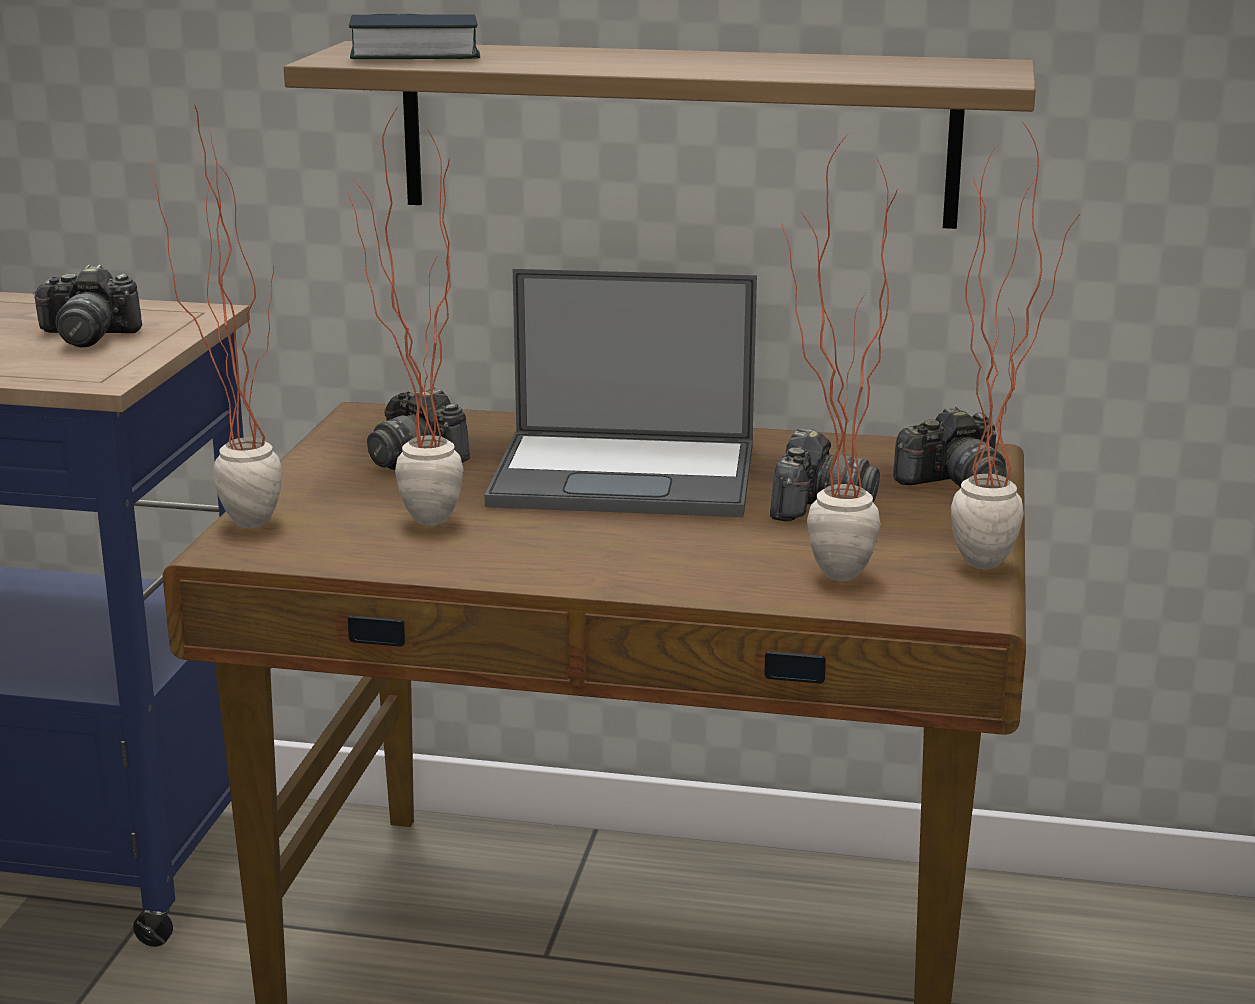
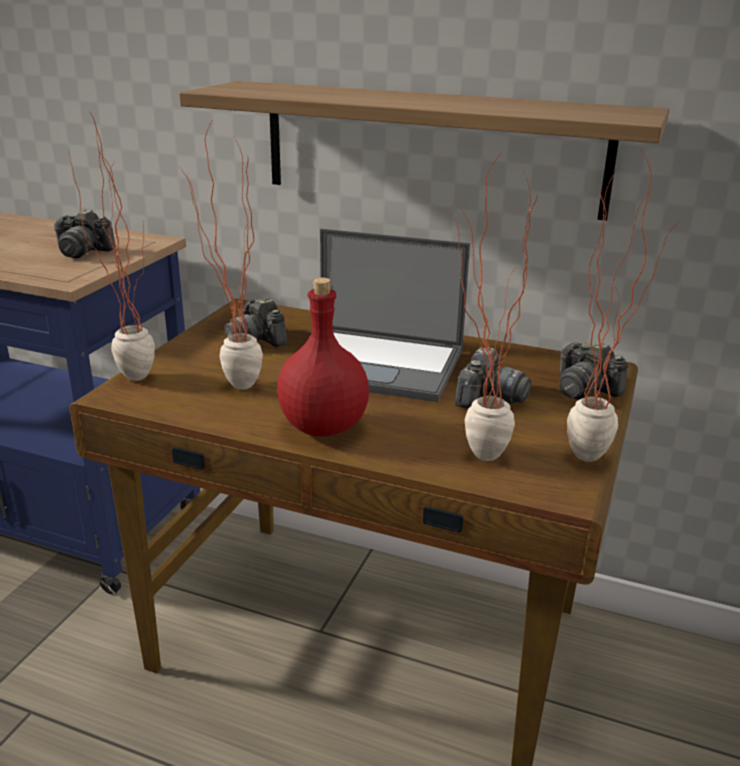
camera: 10 degrees right, 5 degrees up
book [349,14,480,59] -> none
camera [893,406,1007,487] -> camera turned 60 degrees clockwise [559,342,628,399]
none -> red bottle [277,277,369,437]

